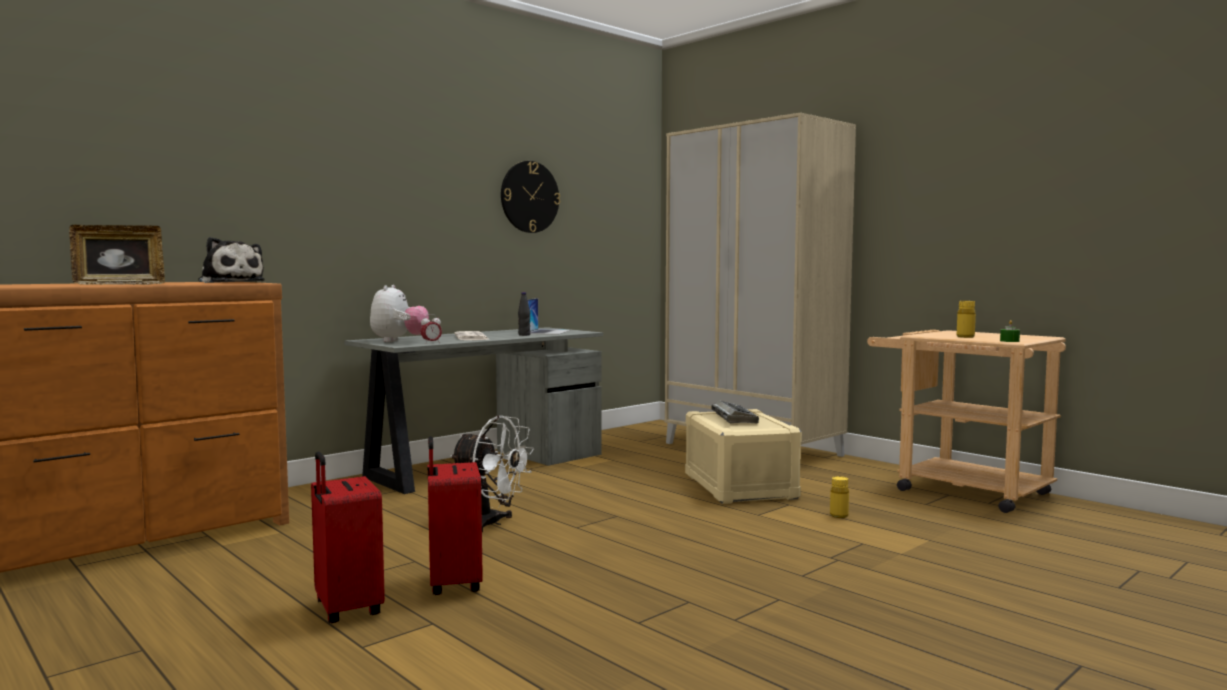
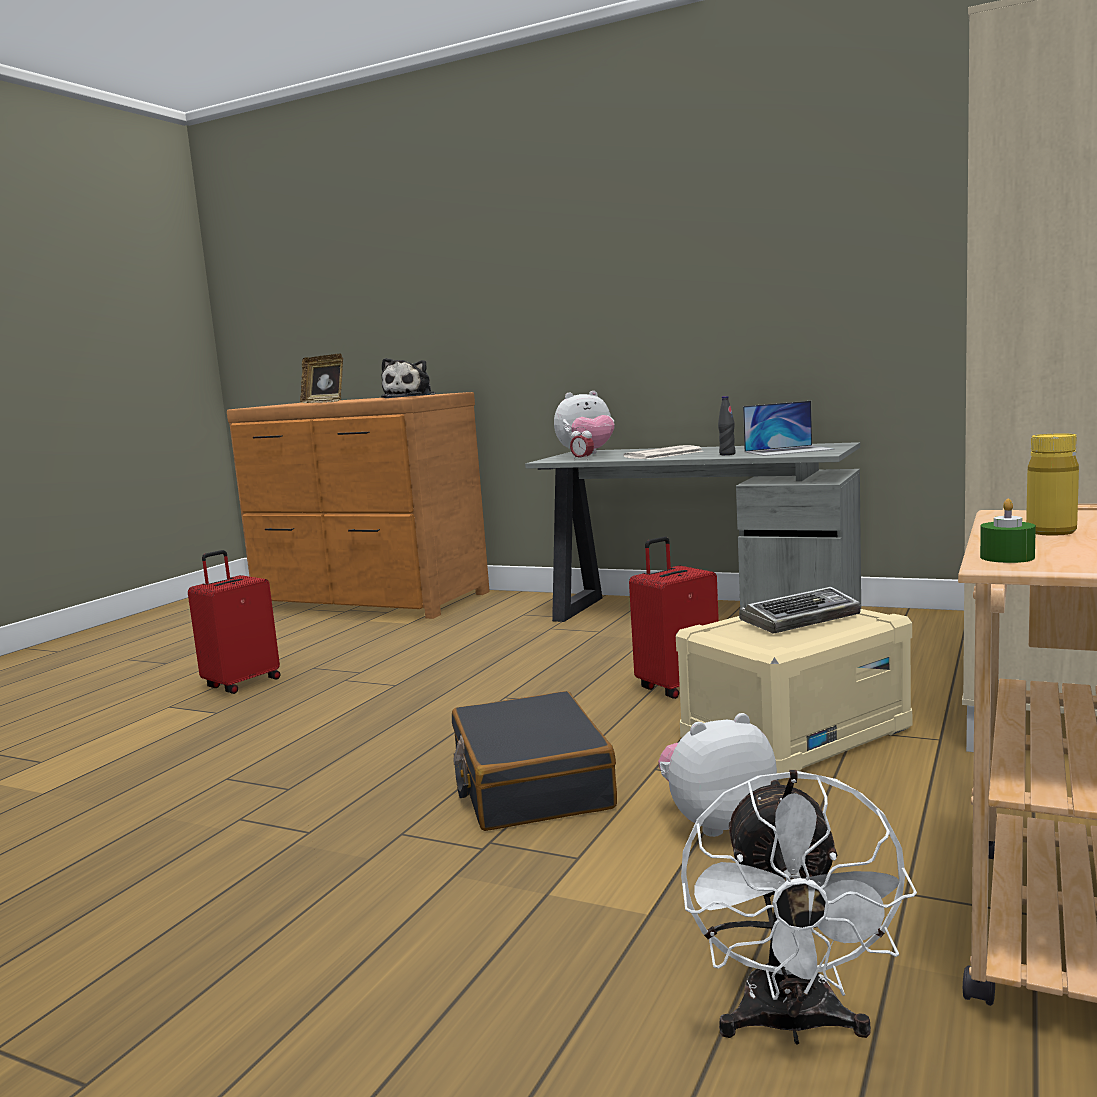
camera: 70 degrees right, 5 degrees up
red suitcase [427,436,483,595] -> red suitcase moved to [629,537,719,699]
white fan [450,415,535,532] -> white fan moved to [681,770,917,1045]
wall clock [501,161,560,233] -> none
yellow bottle [830,476,849,518] -> plush toy [658,713,777,837]
none -> black suitcase [452,691,617,831]

